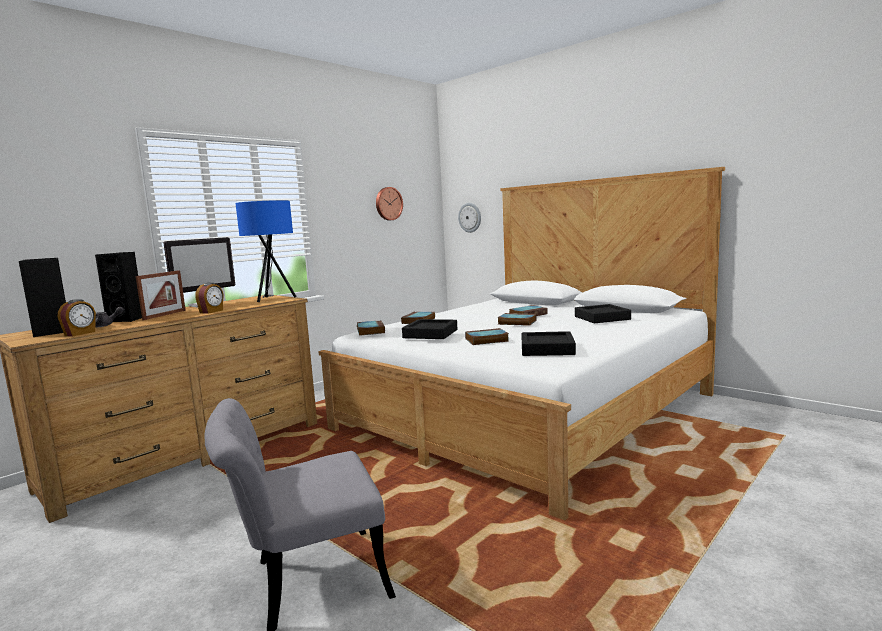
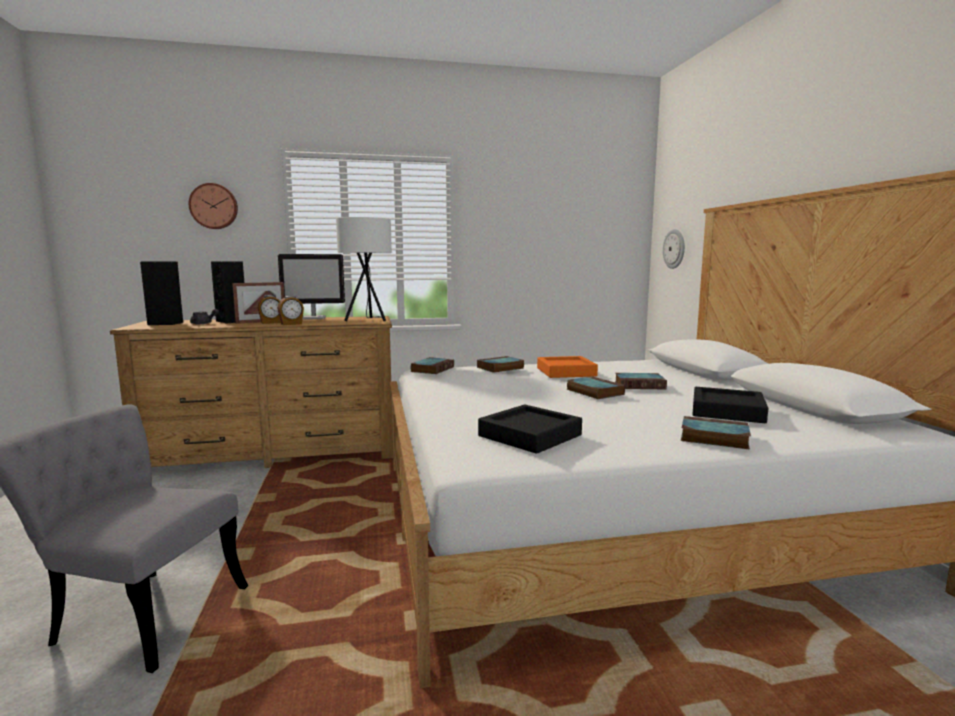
camera: 35 degrees right, 0 degrees up
alarm clock [58,299,96,336] -> alarm clock moved to [258,295,281,324]
blue table lamp [235,200,297,302] -> white table lamp [336,217,392,321]
wall clock [376,187,403,220] -> wall clock moved to [189,183,238,229]
black tray [402,319,457,339] -> none
book [465,328,509,345] -> book moved to [681,416,751,450]
none -> orange tray [537,356,598,378]

